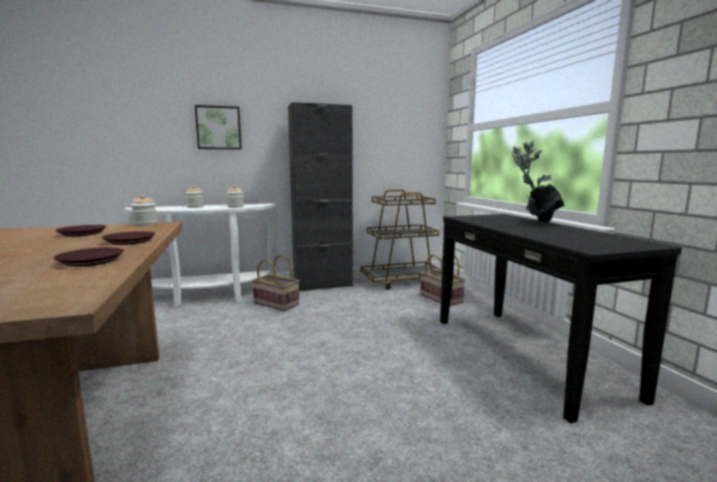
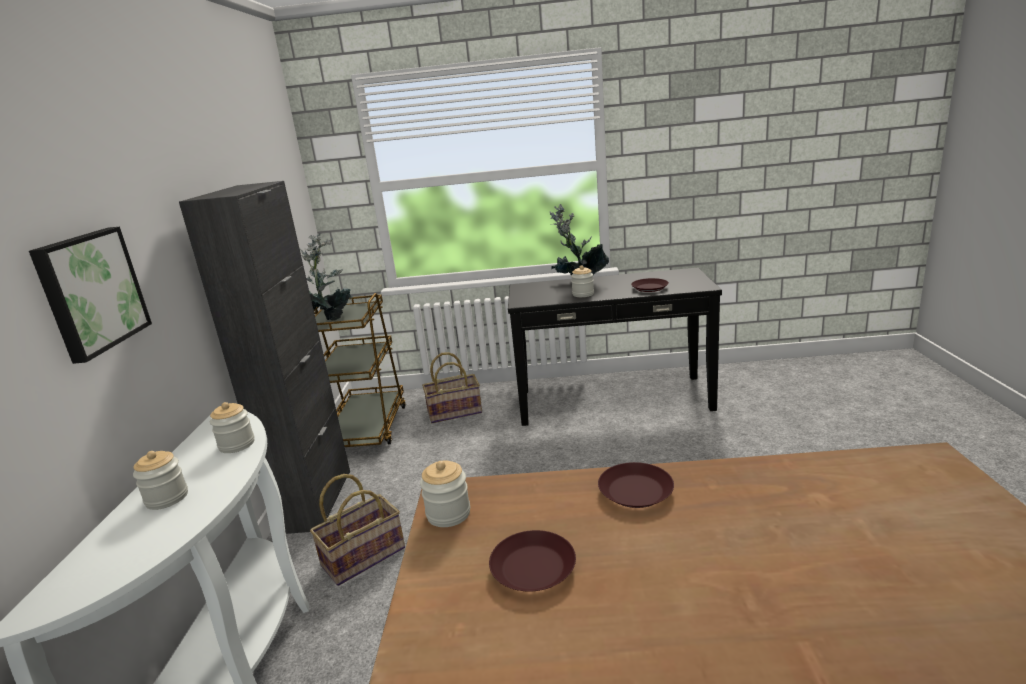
camera: 70 degrees left, 10 degrees up
brown plate [53,247,124,267] -> brown plate moved to [631,278,669,292]
none -> potted plant [299,233,353,321]
none -> jar [571,265,594,297]

